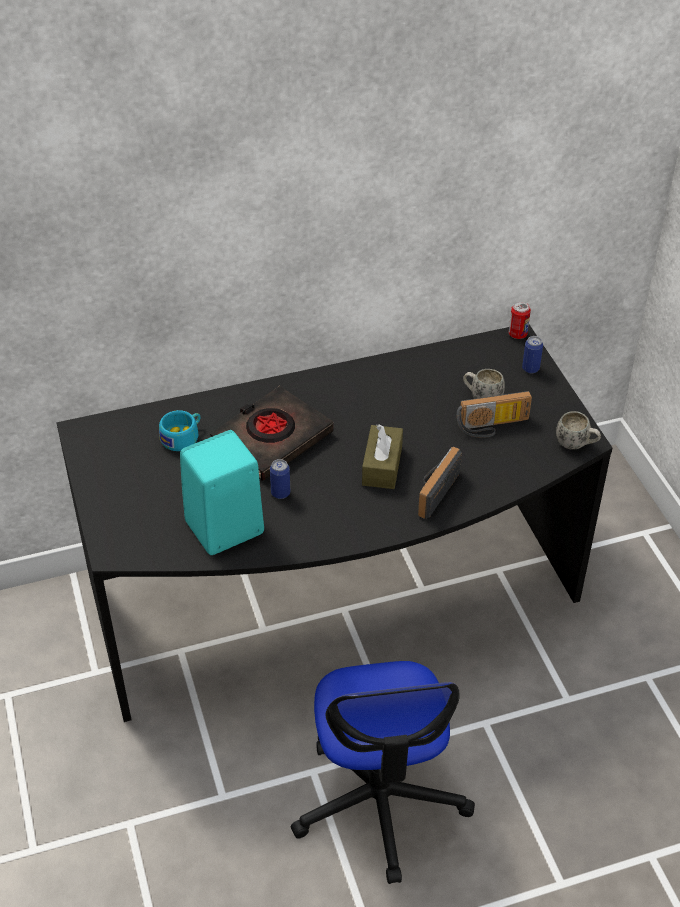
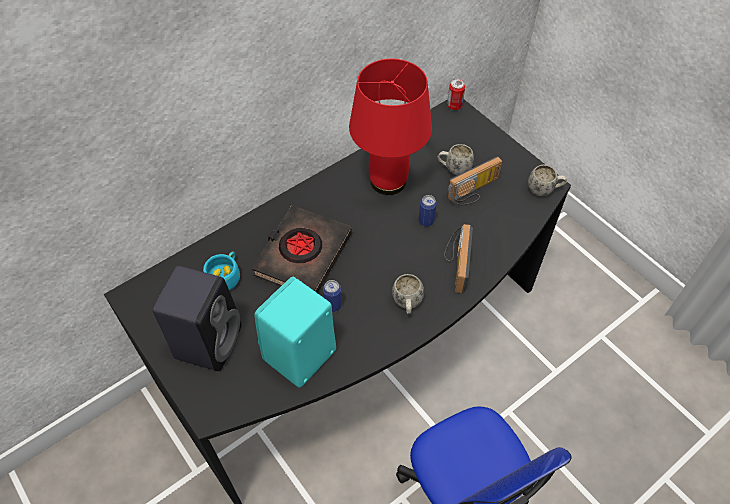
camera: 20 degrees left, 10 degrees up
brown tissue box [362,424,403,489] -> none
can [522,336,543,373] -> can moved to [419,195,437,226]
none -> black speaker [153,266,242,371]
none -> red table lamp [349,59,432,195]
none -> white mug [392,274,424,314]

